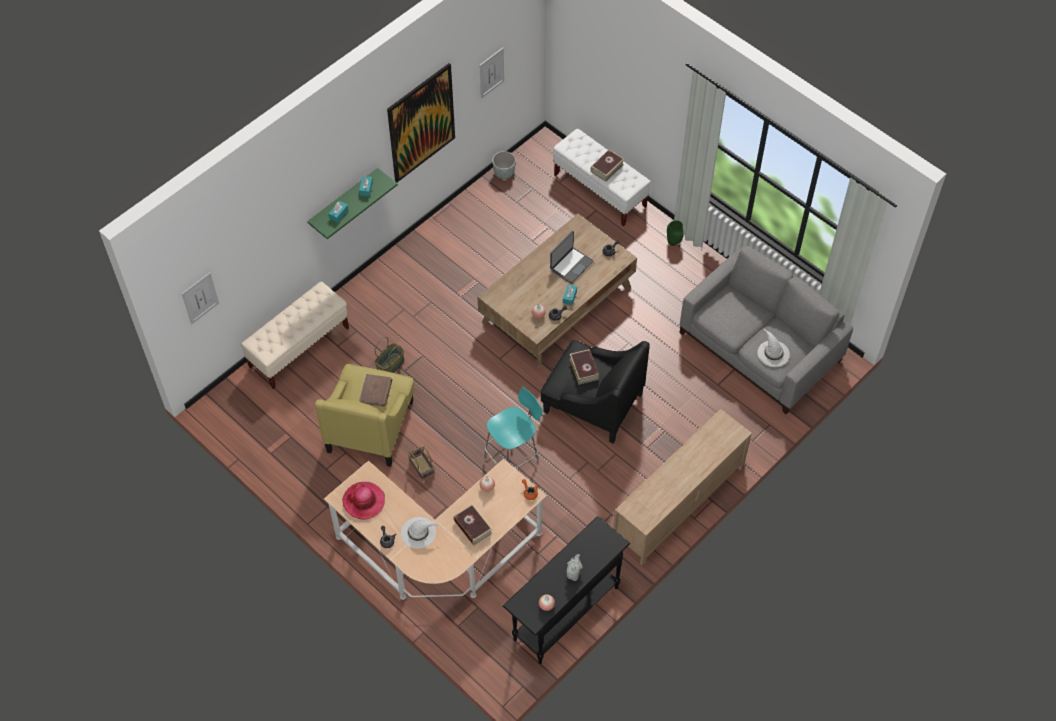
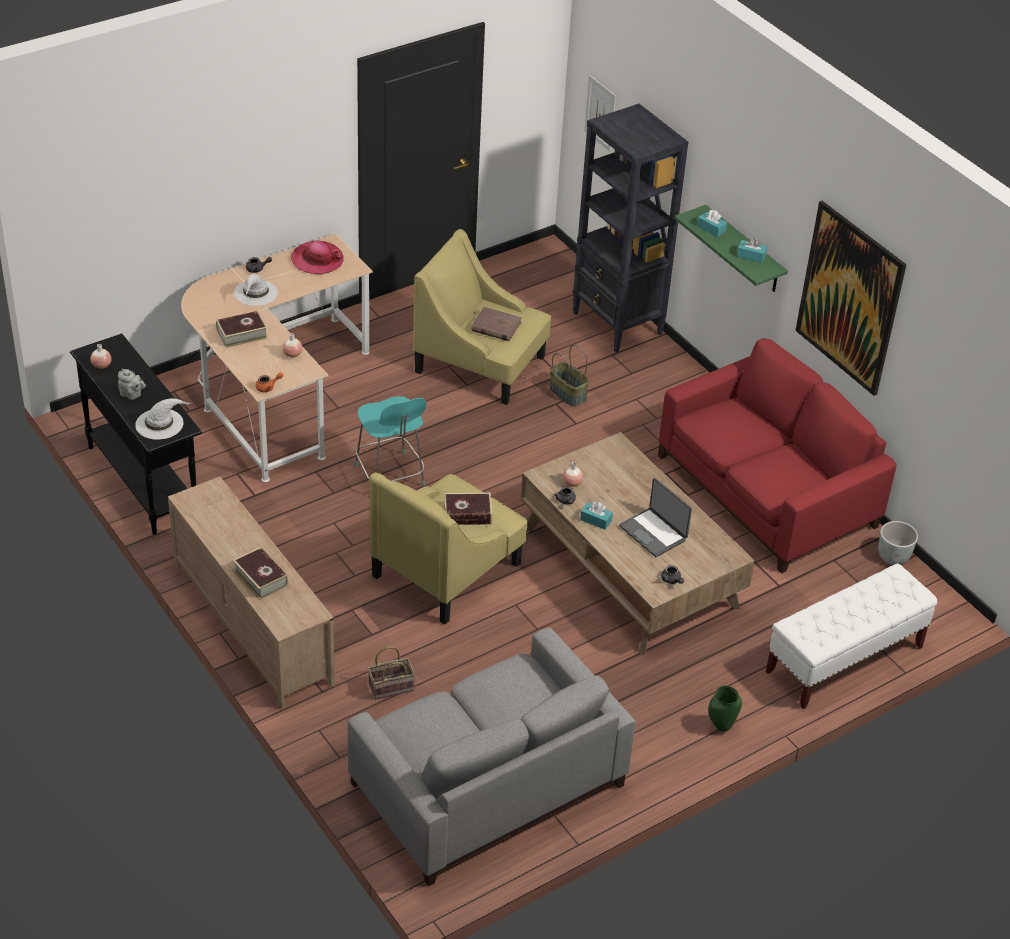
camera: 100 degrees right, 15 degrees down
beige bench [241,282,349,389] -> black bookcase [572,104,688,353]
basket [408,446,435,481] -> basket moved to [368,646,415,700]
picture [480,48,504,99] -> none
black armchair [541,340,650,444] -> yellow armchair [369,472,527,625]
book [591,150,624,182] -> book moved to [233,547,288,600]
white hat [757,329,790,367] -> white hat moved to [135,398,191,440]
none -> red sofa [658,338,897,574]

